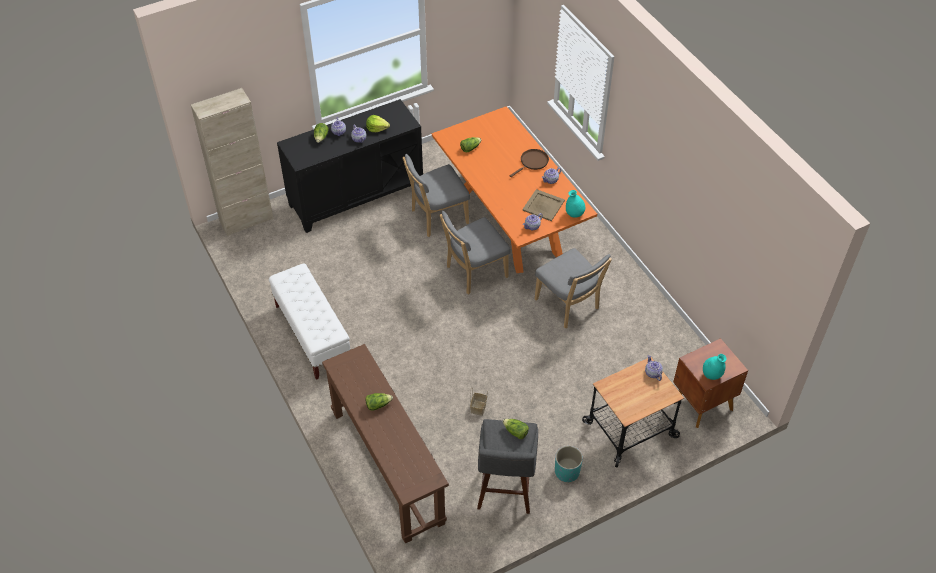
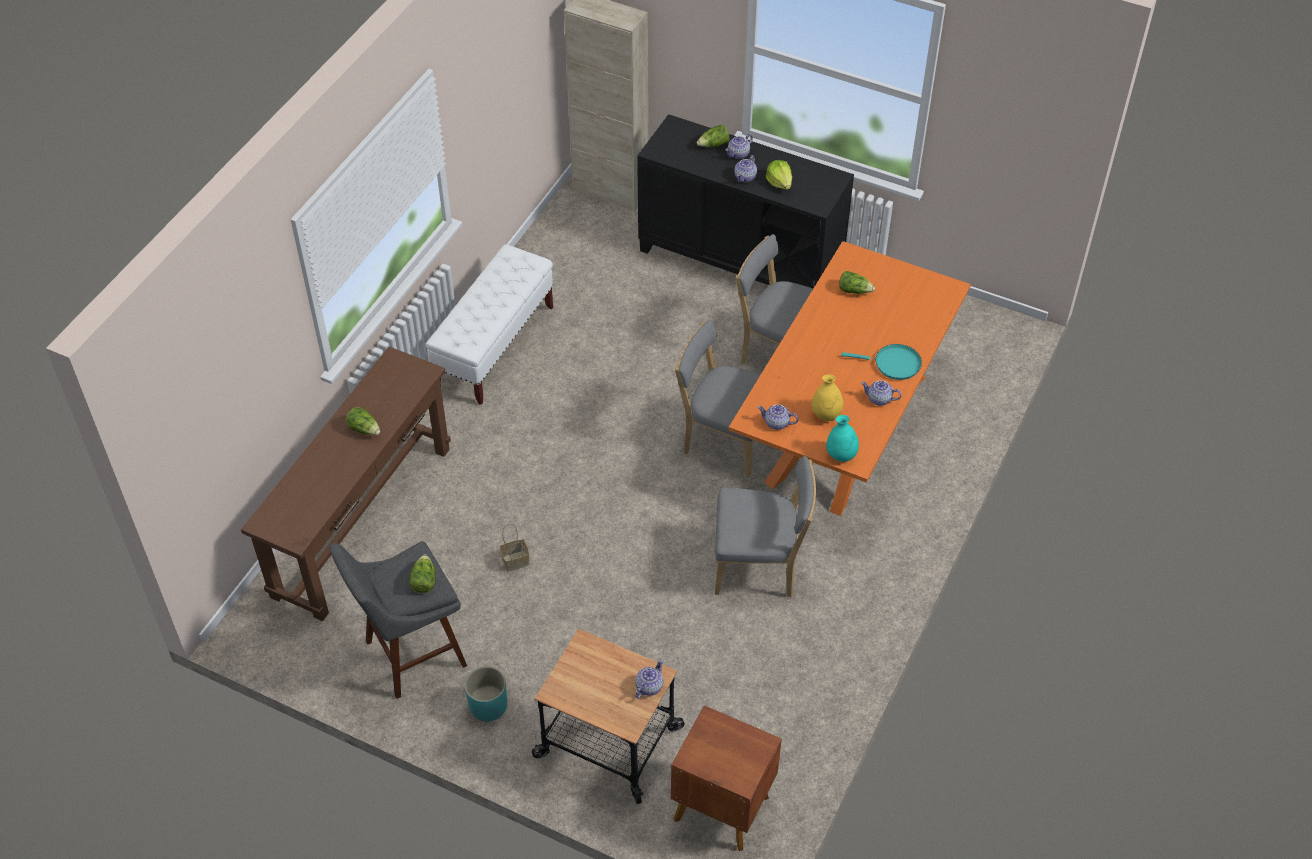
camera: 55 degrees right, 0 degrees up
brown frying pan [510,149,549,177] -> turquoise frying pan [841,344,922,380]
beige tray [522,189,565,221] -> yellow vase [812,374,843,421]
grey chair [535,248,612,328] -> grey chair turned 105 degrees counterclockwise [715,455,816,597]
turquoise vase [703,354,727,380] -> none

